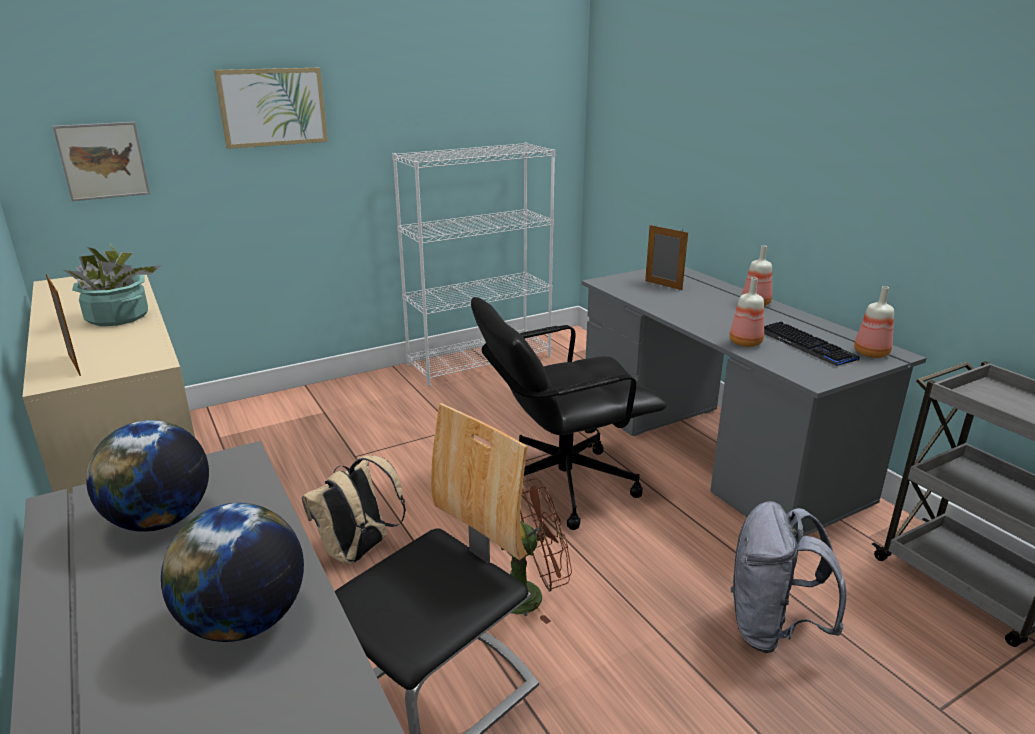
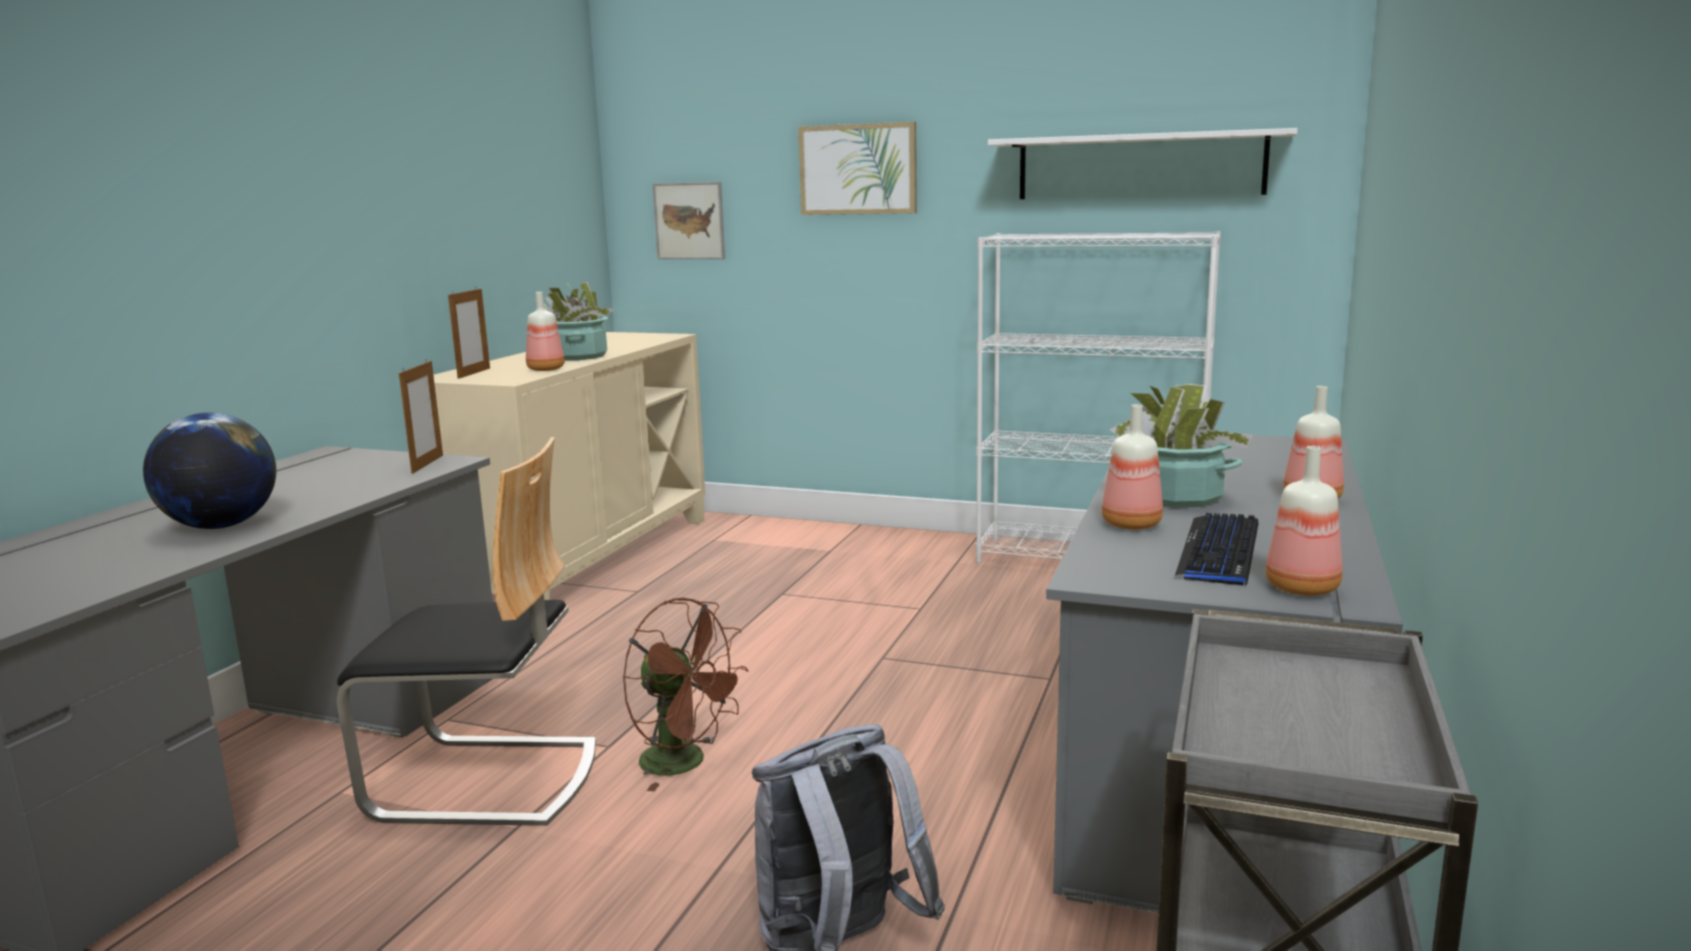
camera: 50 degrees right, 10 degrees down
globe [86,420,209,532] -> none
beige backpack [302,456,406,565] -> none
black office chair [471,297,666,530] -> none
picture frame [645,224,688,290] -> picture frame moved to [399,359,443,474]
none -> bottle [526,292,565,371]
none -> white shelf [988,128,1298,199]
none -> potted plant [1109,384,1253,508]

